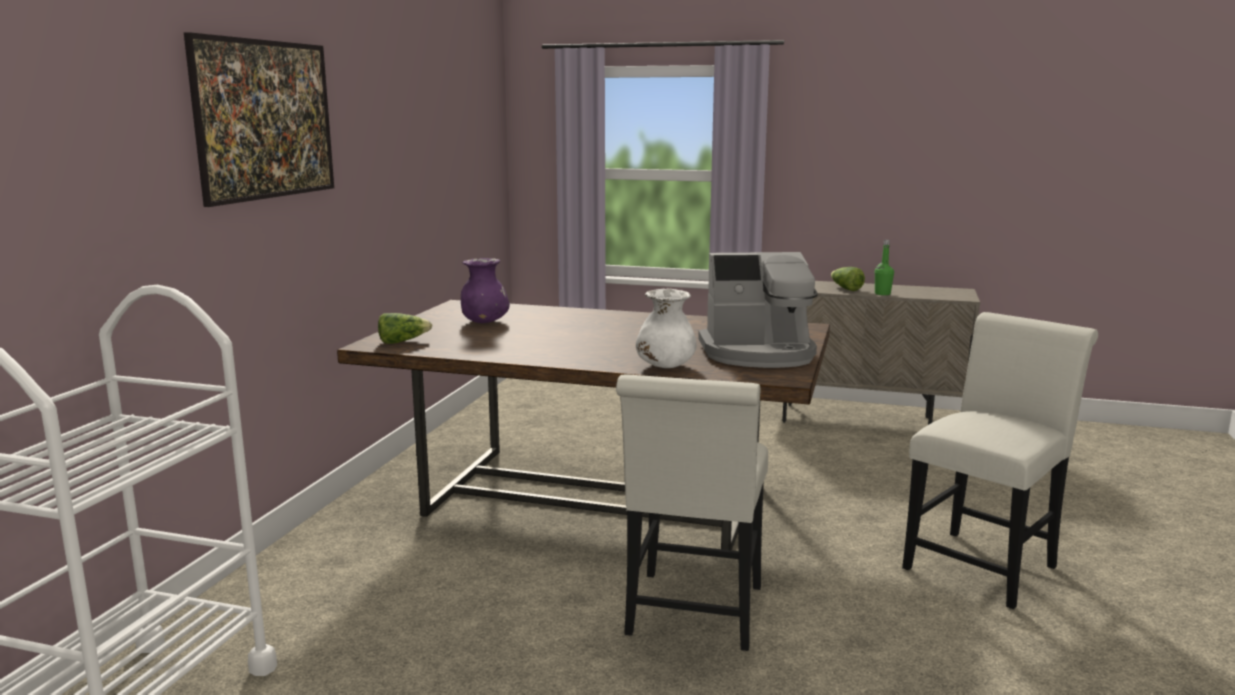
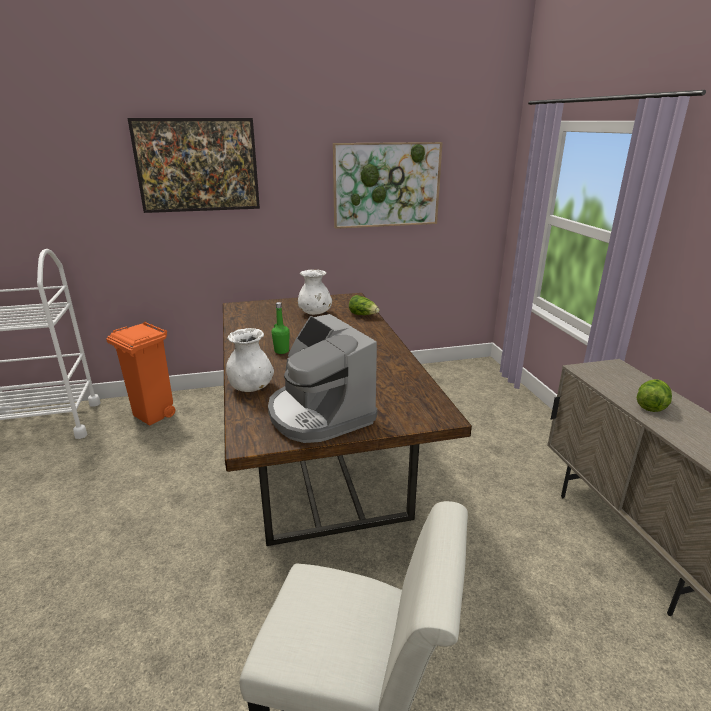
camera: 60 degrees right, 10 degrees up
lettuce [378,313,432,344] -> lettuce moved to [349,295,380,315]
purple vase [461,258,510,323] -> white vase [298,270,332,315]
white chair [616,374,768,651] -> none
green bottle [875,240,894,295] -> green bottle moved to [271,302,290,354]
none -> orange trash can [106,321,175,425]
none -> picture [333,142,443,229]

